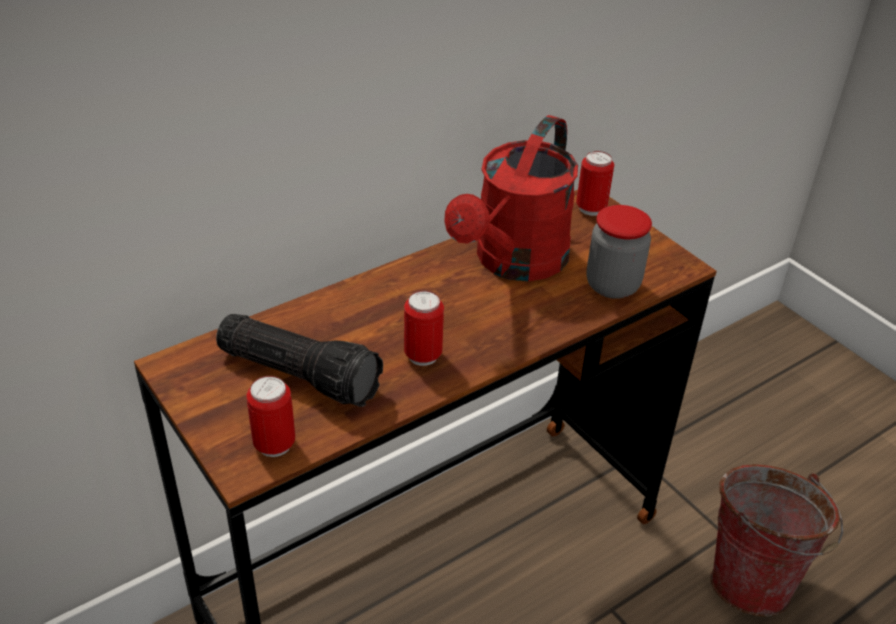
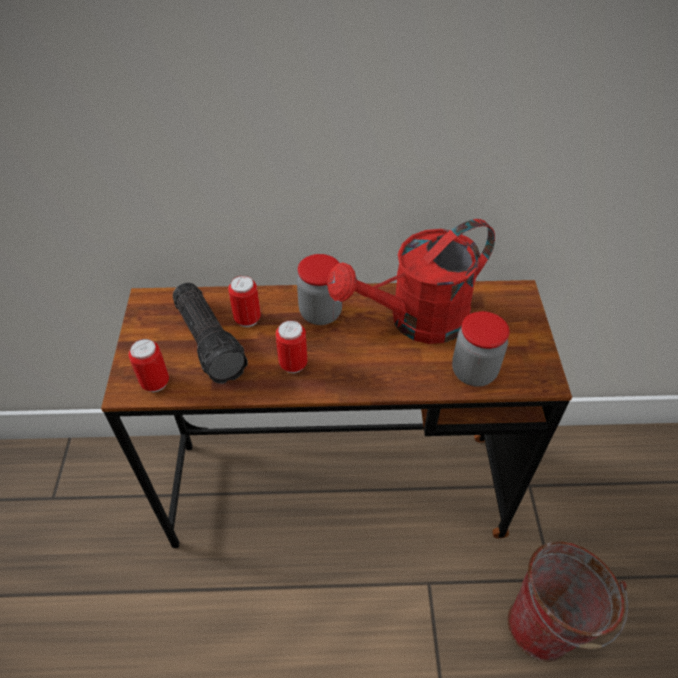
camera: 35 degrees right, 10 degrees up
can [576,151,614,216] -> can moved to [228,275,261,327]
none -> jar [297,254,342,325]

